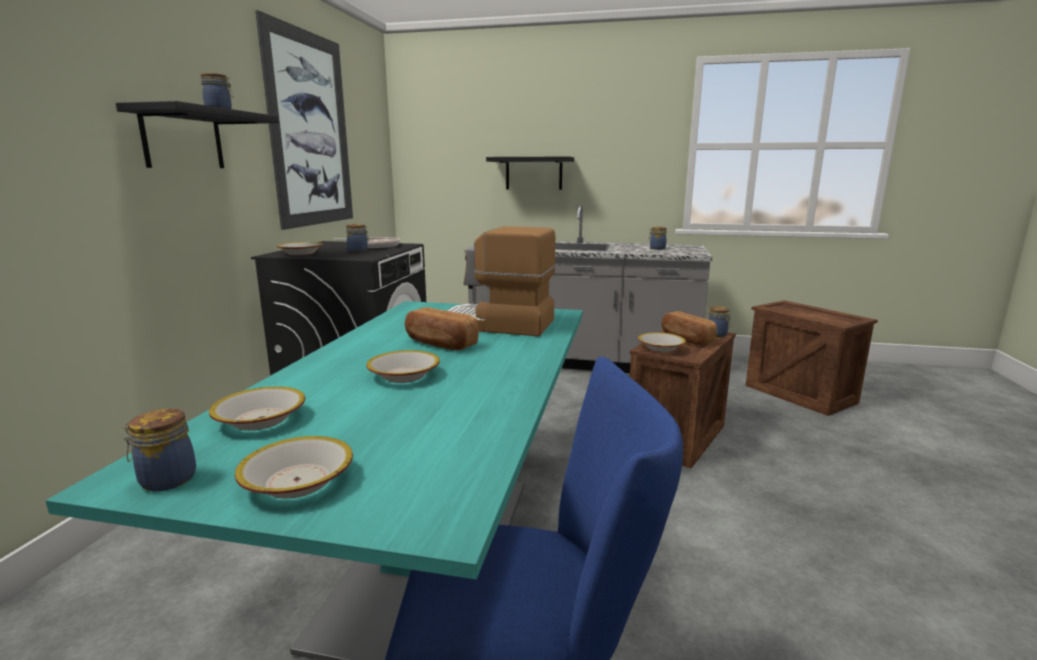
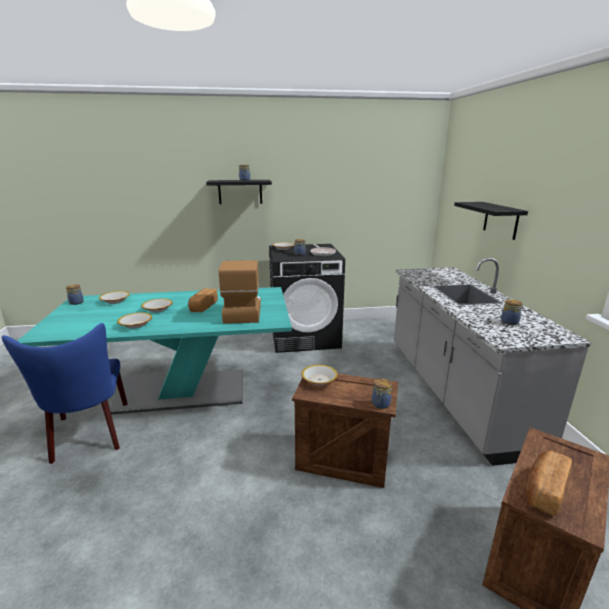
camera: 70 degrees right, 5 degrees up
bowl [235,436,353,498] -> bowl moved to [117,313,152,329]
picture [255,10,353,230] -> none
bread [661,311,717,345] -> bread moved to [526,451,572,516]

